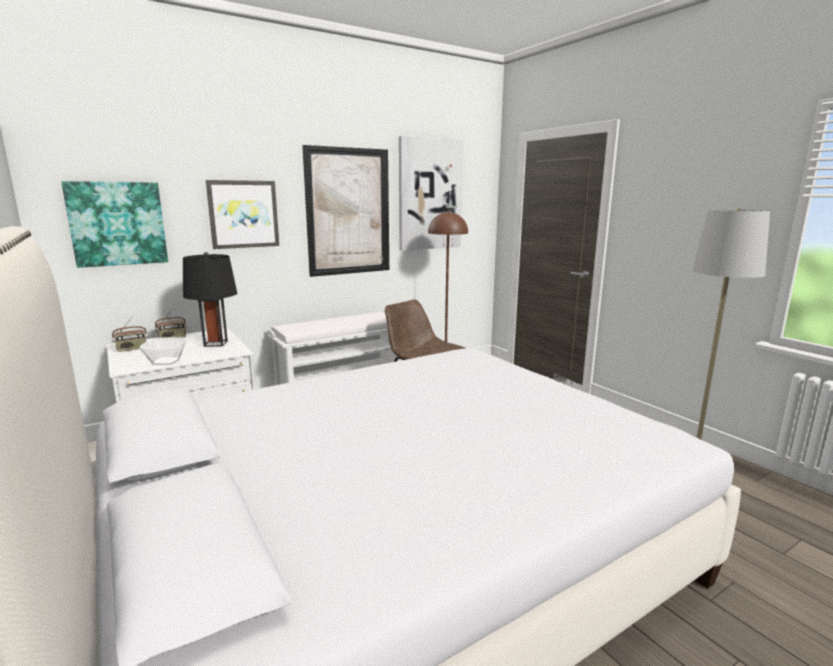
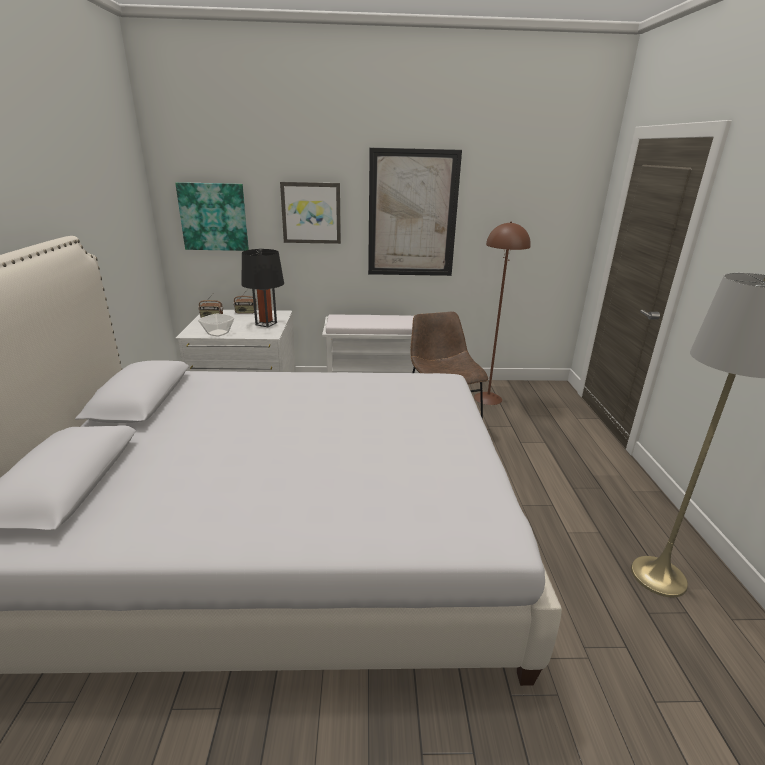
camera: 30 degrees right, 10 degrees up
picture [399,136,463,251] -> none

